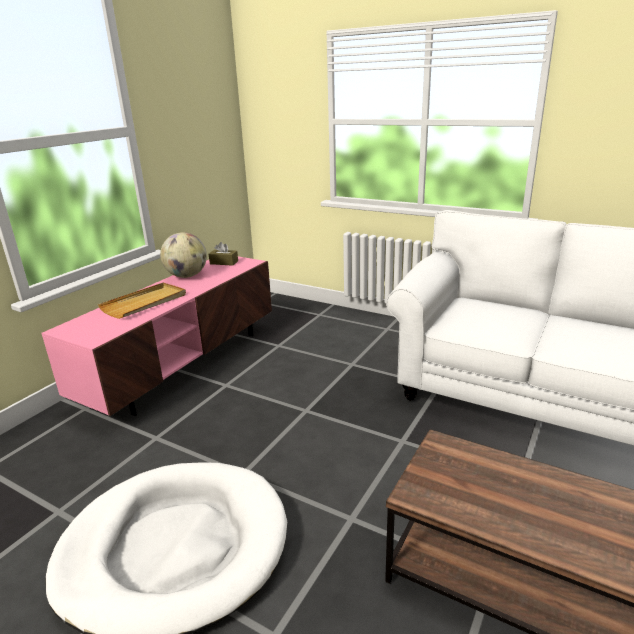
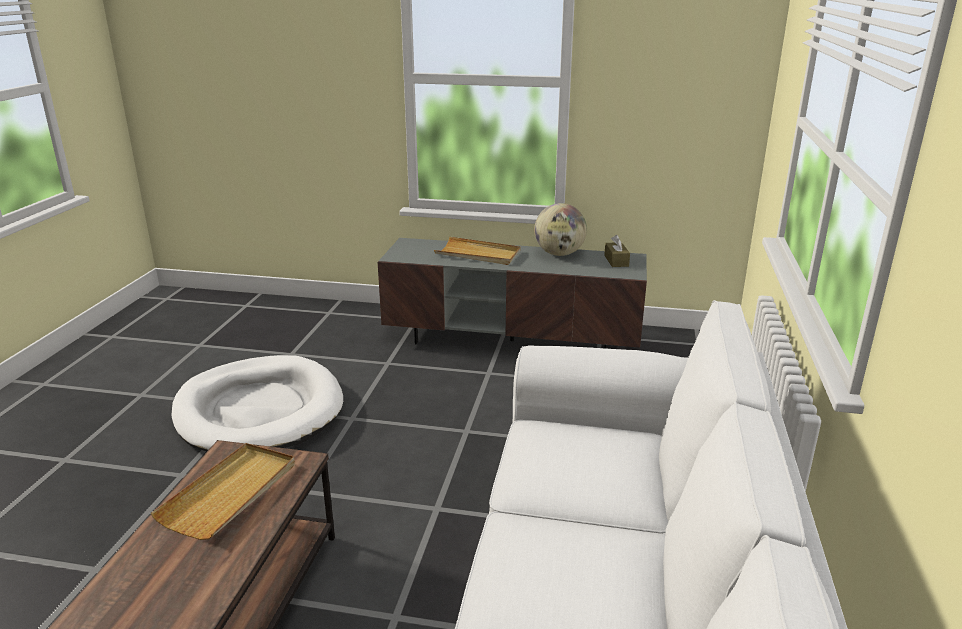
camera: 70 degrees right, 0 degrees up
pink tv stand [41,256,272,416] -> grey tv stand [378,238,647,349]
none -> beige tray [151,443,295,540]

